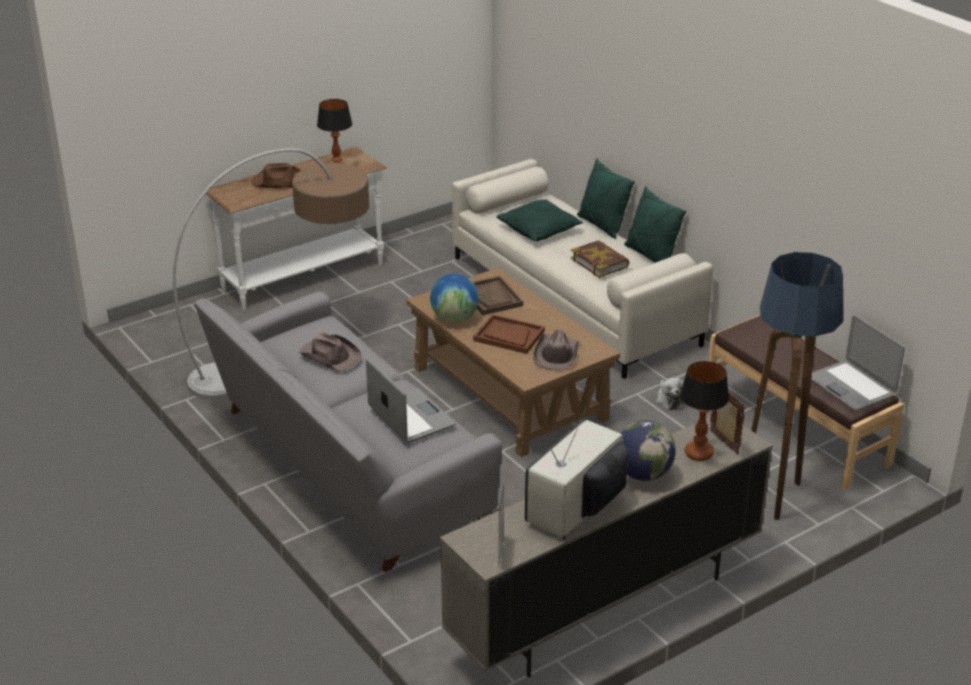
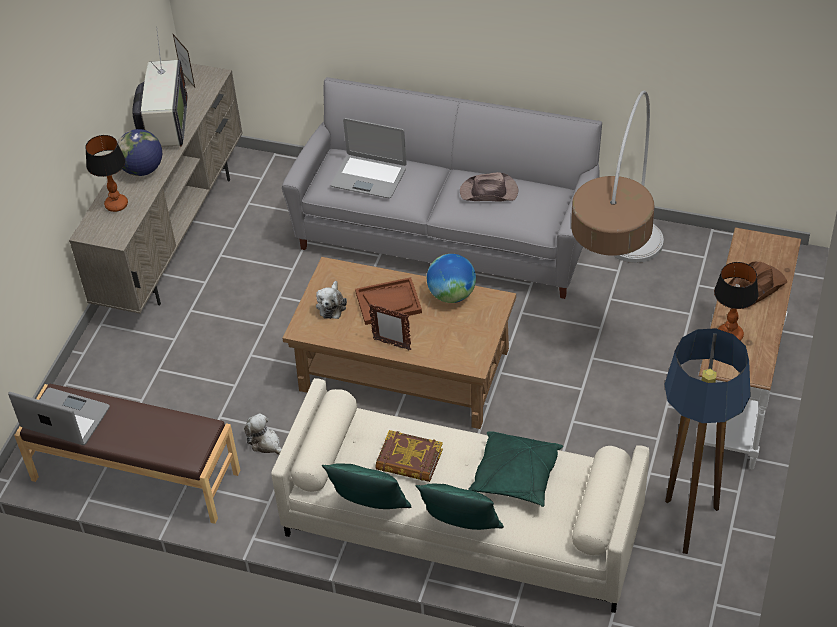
camera: 145 degrees right, 15 degrees up
brown tray [473,276,523,315] -> none
brown hat [533,329,579,370] -> plush toy [316,281,347,319]
picture frame [709,393,745,455] -> picture frame moved to [368,304,411,350]
floor lamp [751,252,843,520] -> floor lamp moved to [664,328,751,554]

